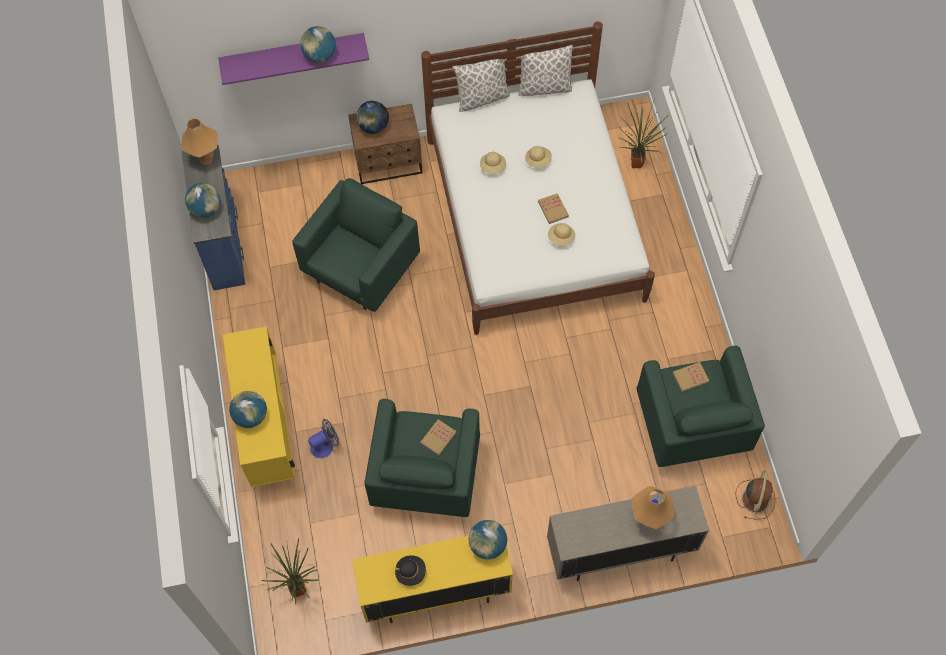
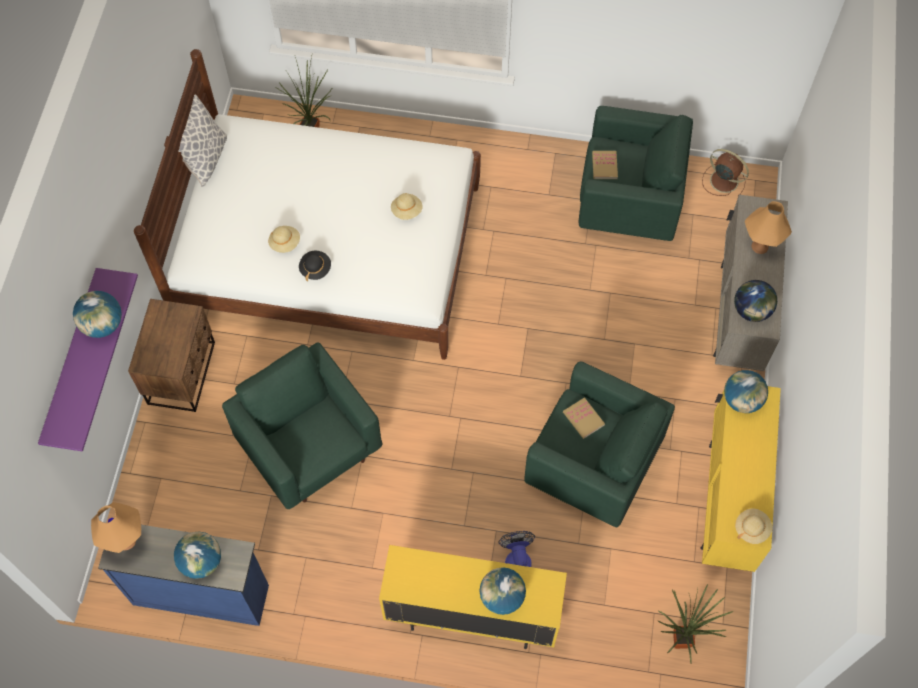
camera: 70 degrees left, 0 degrees up
globe [356,101,389,134] -> globe moved to [734,280,777,322]
black hat [395,555,426,586] -> black hat moved to [299,251,331,282]
pillow [452,50,510,112] -> none
beige hat [525,146,552,168] -> beige hat moved to [735,508,773,544]
book [538,193,569,224] -> none

